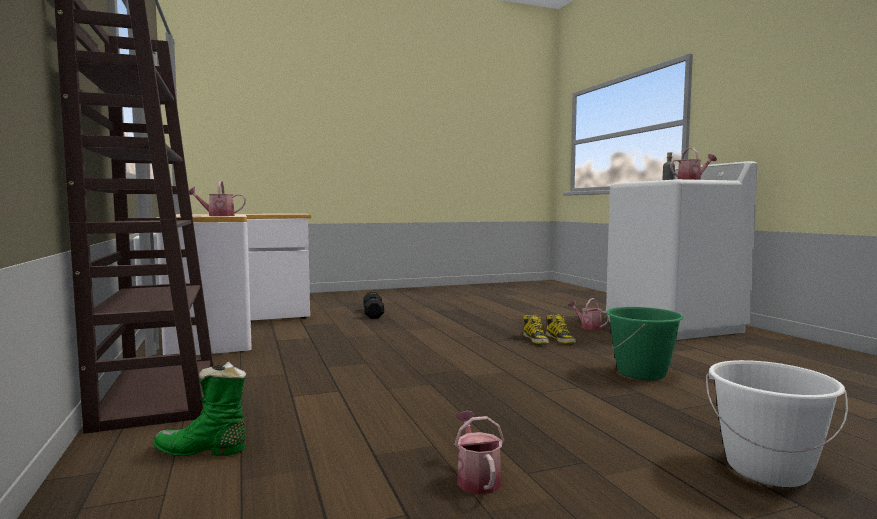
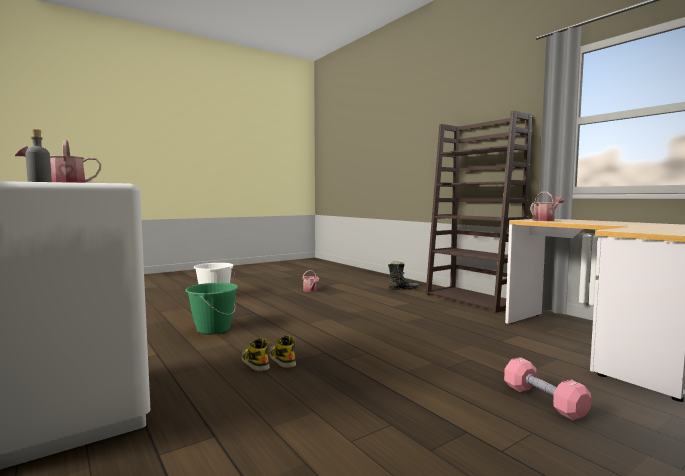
camera: 165 degrees right, 0 degrees up
green boot [153,362,246,456] -> black boot [388,261,420,290]
black dumbbell [363,292,384,319] -> pink dumbbell [504,357,591,420]
watering can [568,298,610,330] -> none

